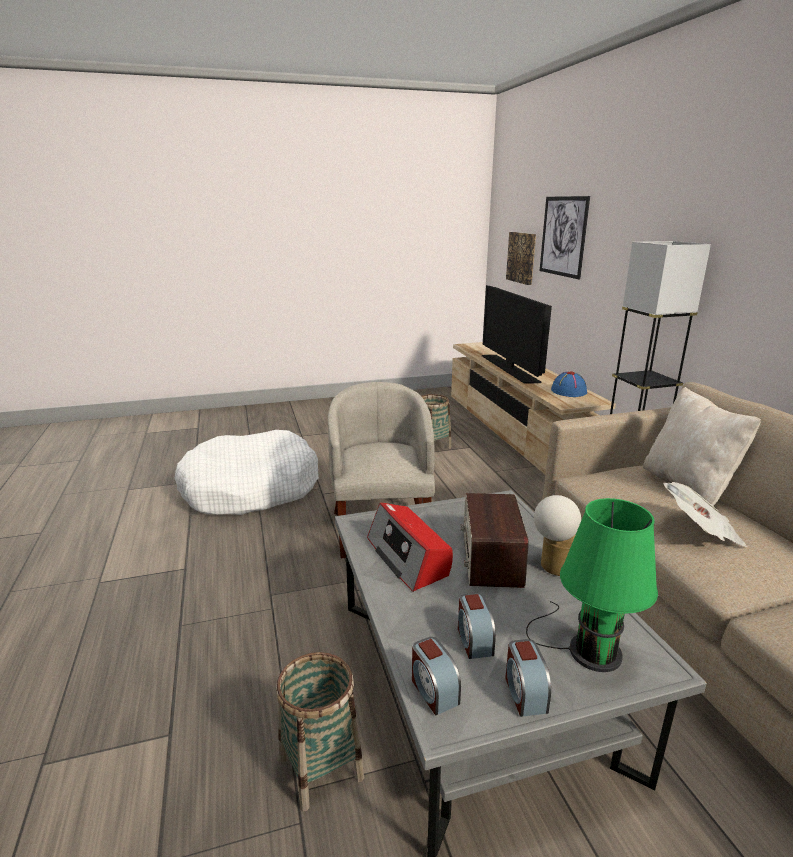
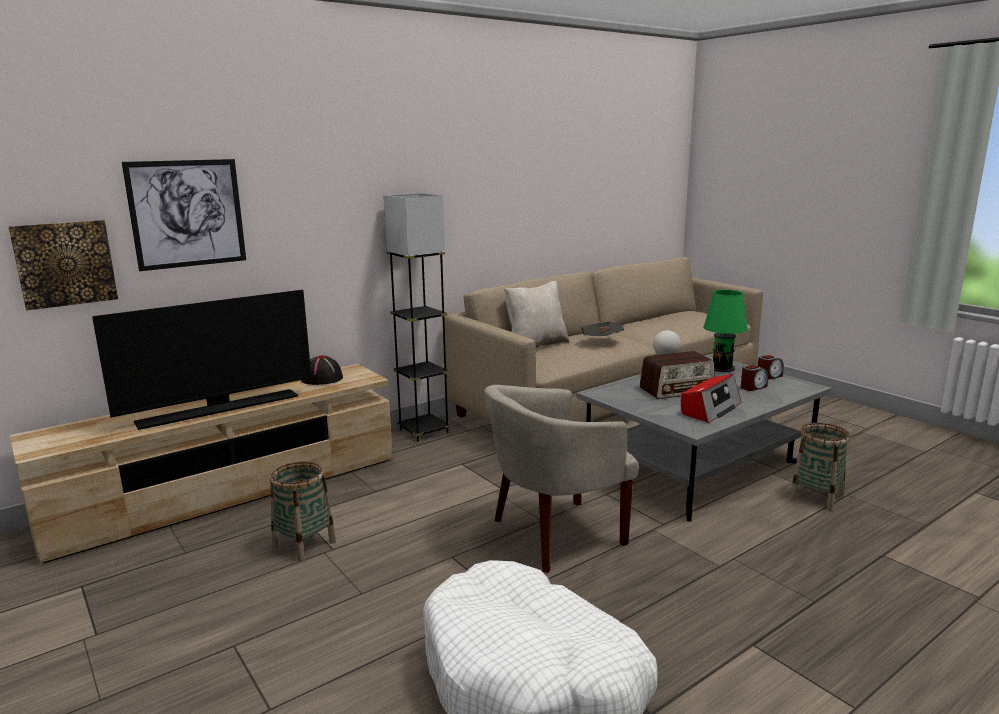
camera: 110 degrees left, 5 degrees down
alarm clock [412,637,461,715] -> none
blue hat [551,371,587,397] -> black hat [301,355,343,385]

